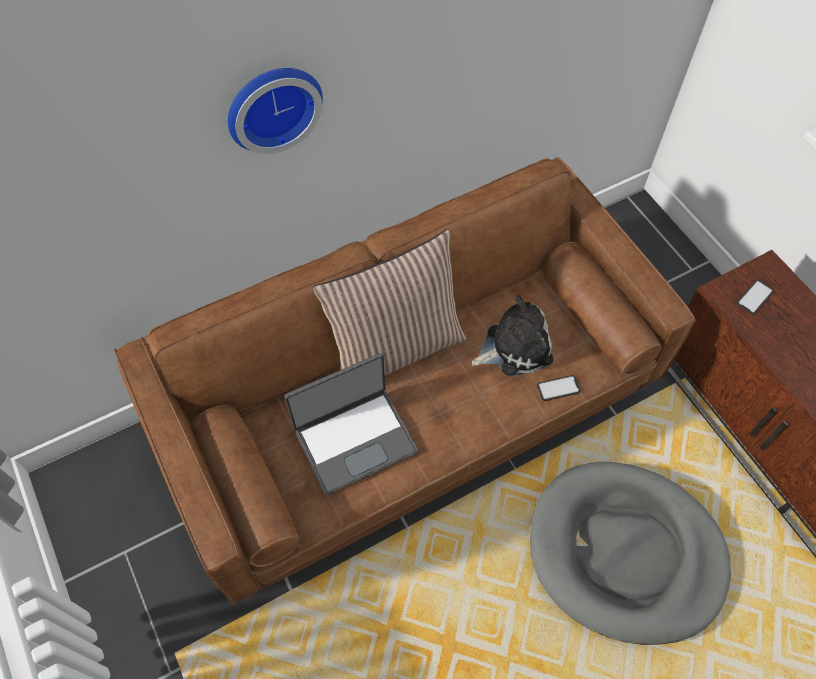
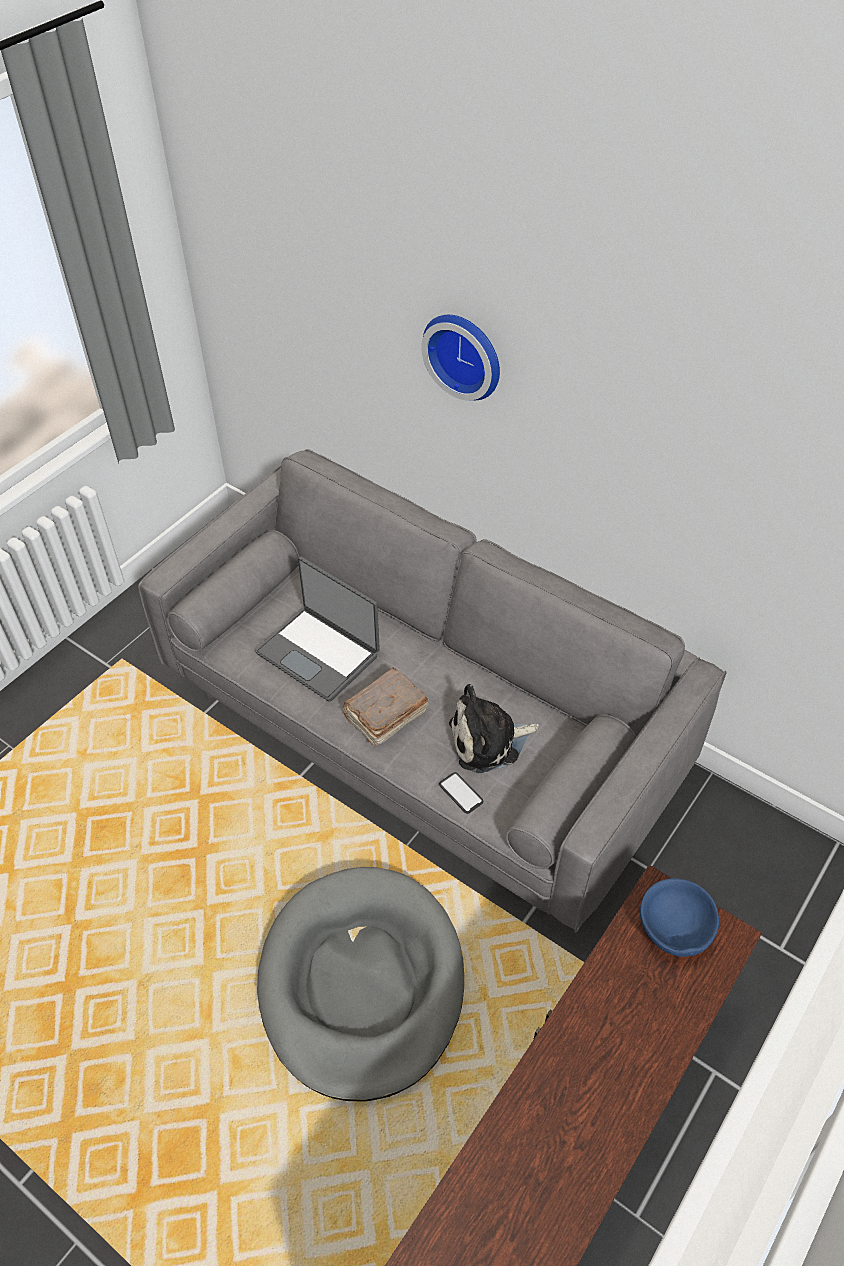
camera: 65 degrees right, 10 degrees down
brown sofa [114,157,695,606] -> grey sofa [138,449,726,933]
pillow [313,229,466,376] -> none
plush toy [472,295,553,376] -> plush toy turned 120 degrees clockwise [449,684,539,773]
phone [737,280,774,314] -> blue bowl [640,878,719,957]
none -> brown book [343,667,428,746]

